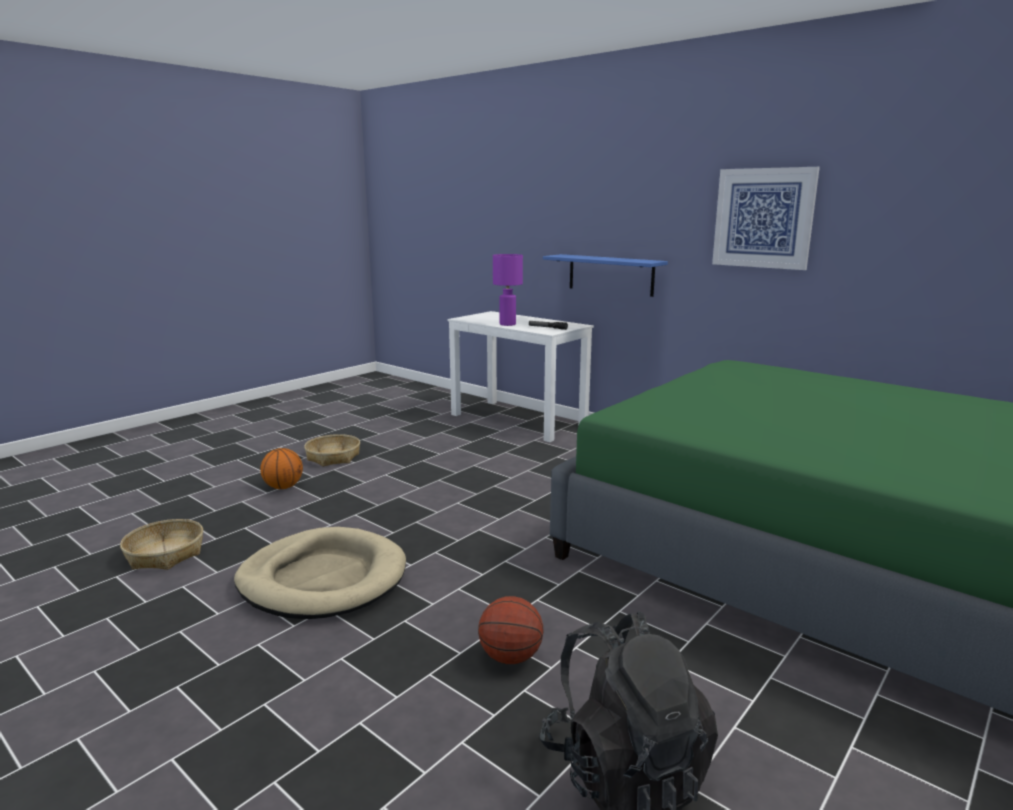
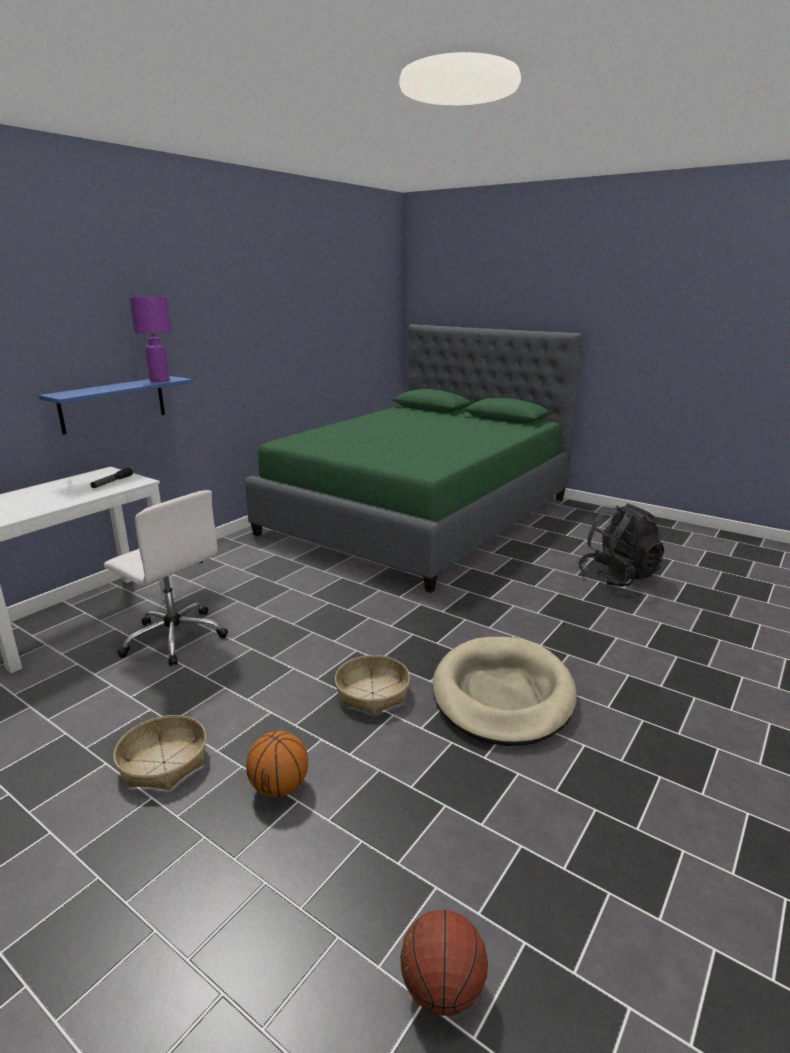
camera: 95 degrees left, 5 degrees up
basket [120,519,203,570] -> basket moved to [335,655,410,716]
basketball [478,596,544,664] -> basketball moved to [400,910,488,1016]
purple table lamp [493,254,523,326] -> purple table lamp moved to [129,296,171,382]
picture [712,167,820,270] -> none
none -> white office chair [104,490,228,666]

